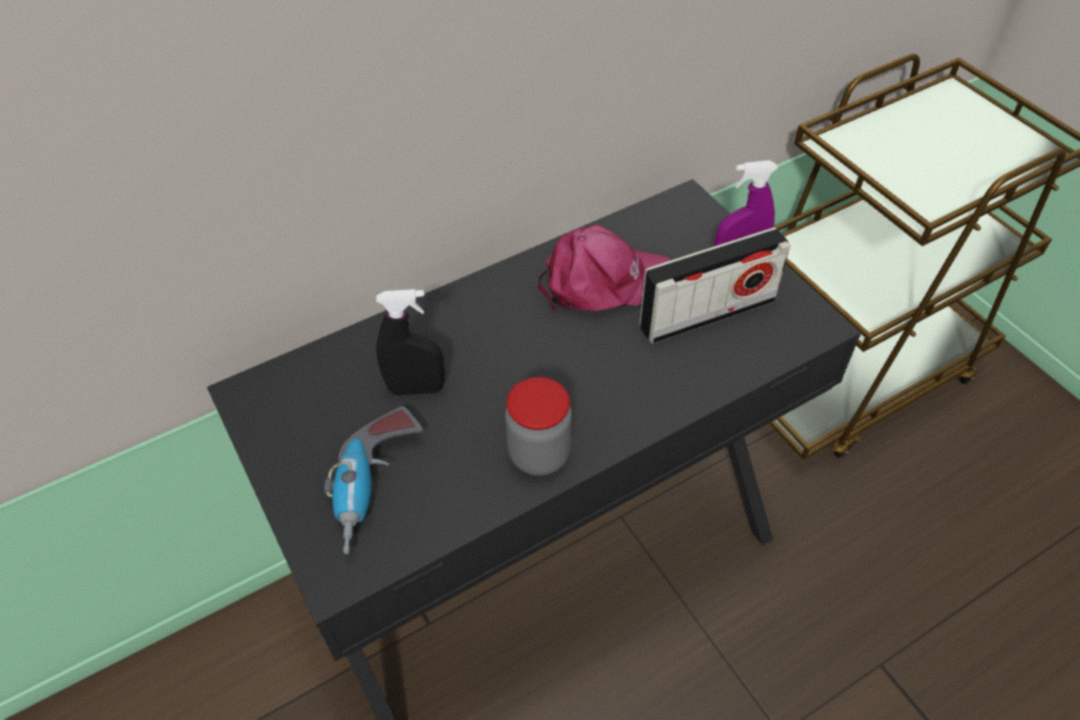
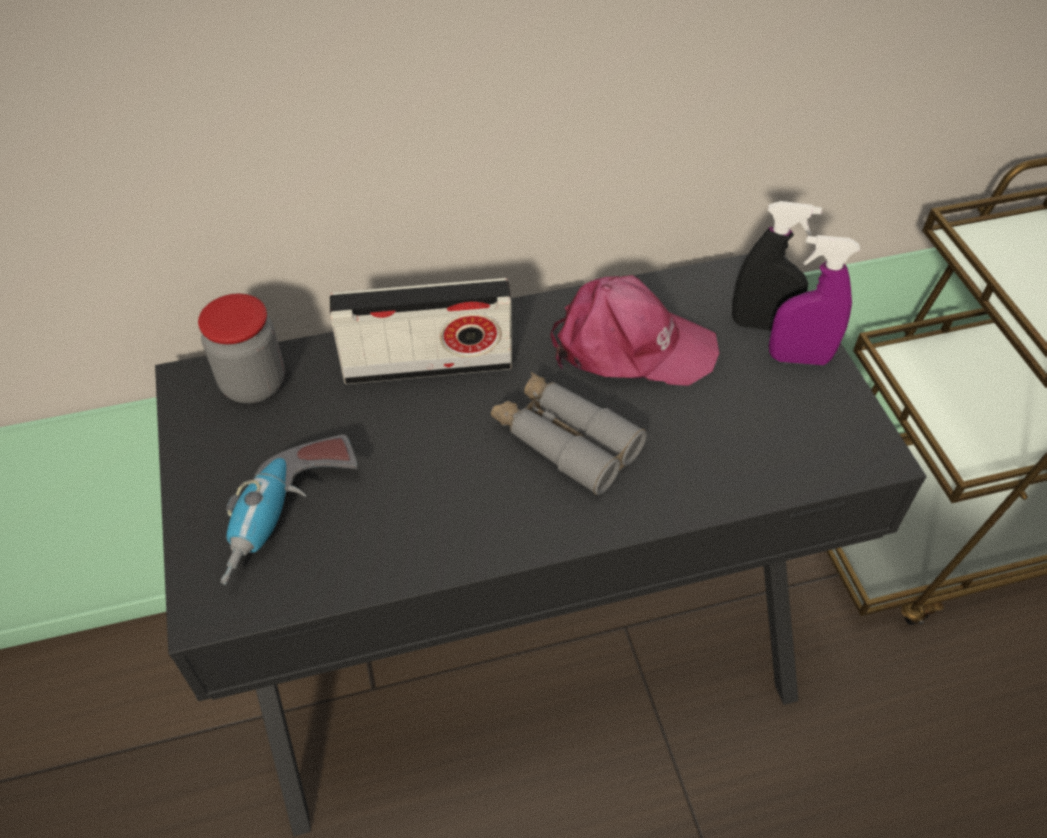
camera: 15 degrees right, 0 degrees up
black spray bottle [376,289,445,395] -> black spray bottle moved to [732,201,822,331]
jar [505,377,572,476] -> jar moved to [198,293,285,403]
radio [639,227,791,344] -> radio moved to [330,278,512,384]
none -> grey binoculars [491,372,647,495]

